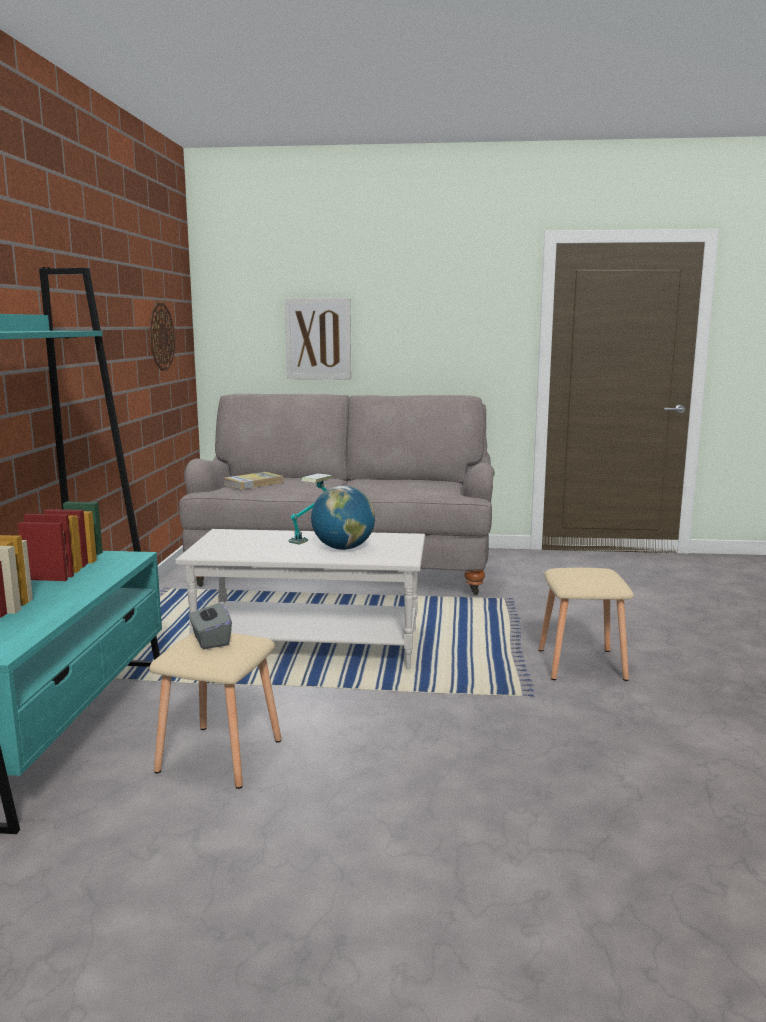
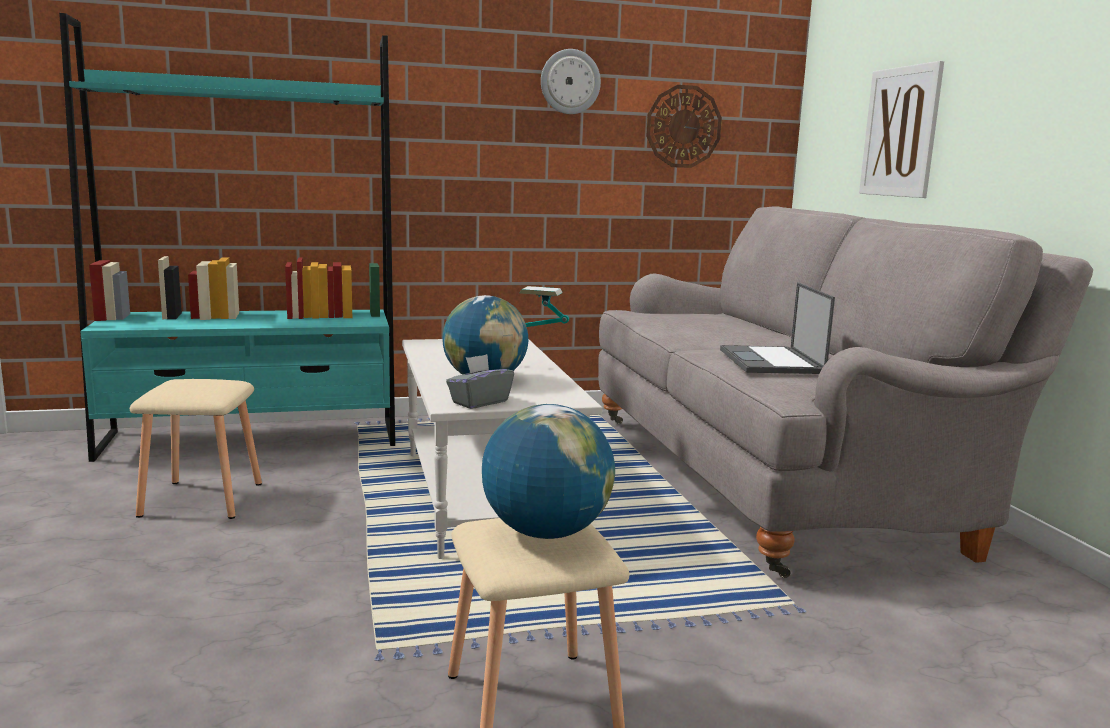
camera: 70 degrees right, 0 degrees up
grey tissue box [189,600,232,649] -> grey tissue box moved to [446,354,514,409]
book [224,472,284,490] -> none
none -> globe [482,404,615,539]
none -> wall clock [541,49,601,114]
none -> laptop [720,282,835,374]

